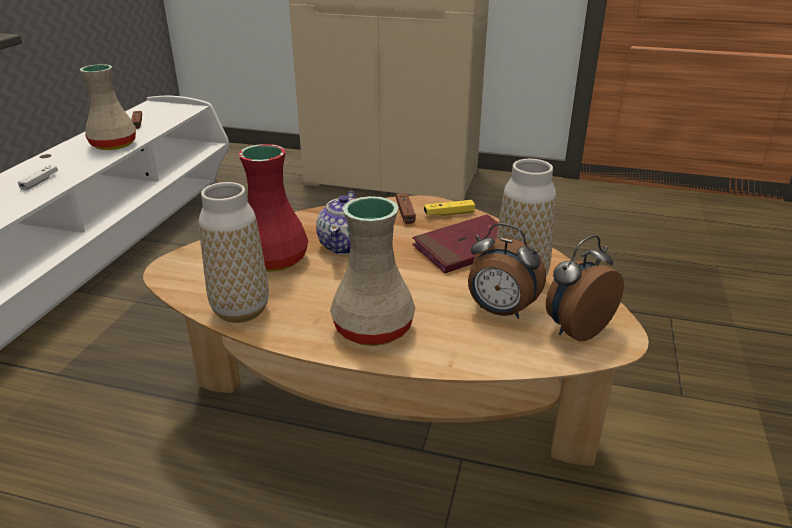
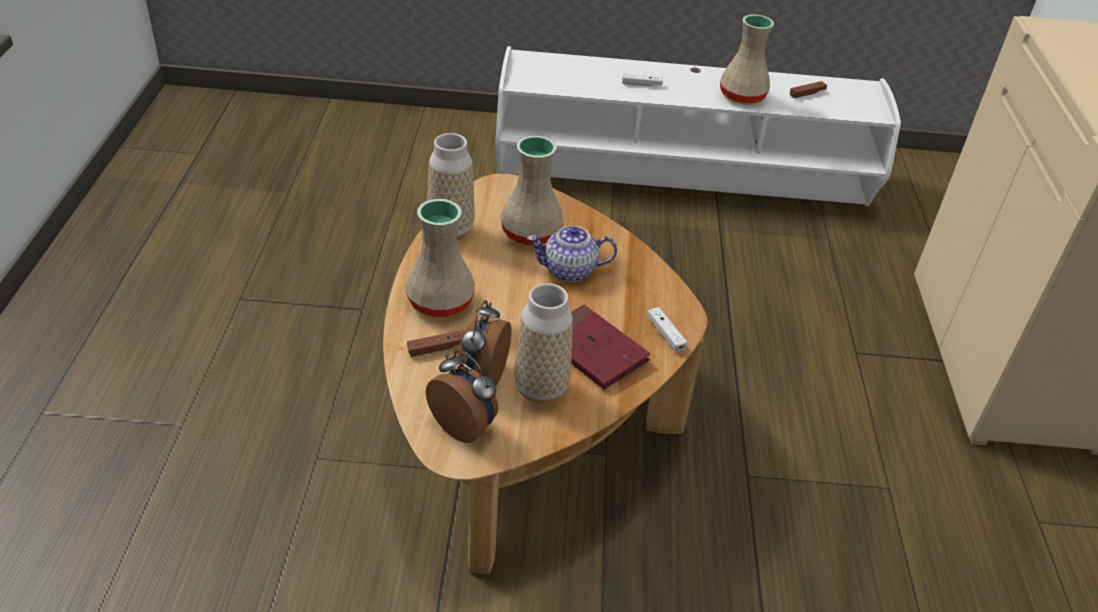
camera: 75 degrees right, 10 degrees up
red vase [239,144,308,272] -> beige vase [500,136,564,246]
brown game controller [396,193,416,224] -> brown game controller moved to [407,330,464,357]
yellow game controller [424,200,475,216] -> white game controller [647,307,687,352]

